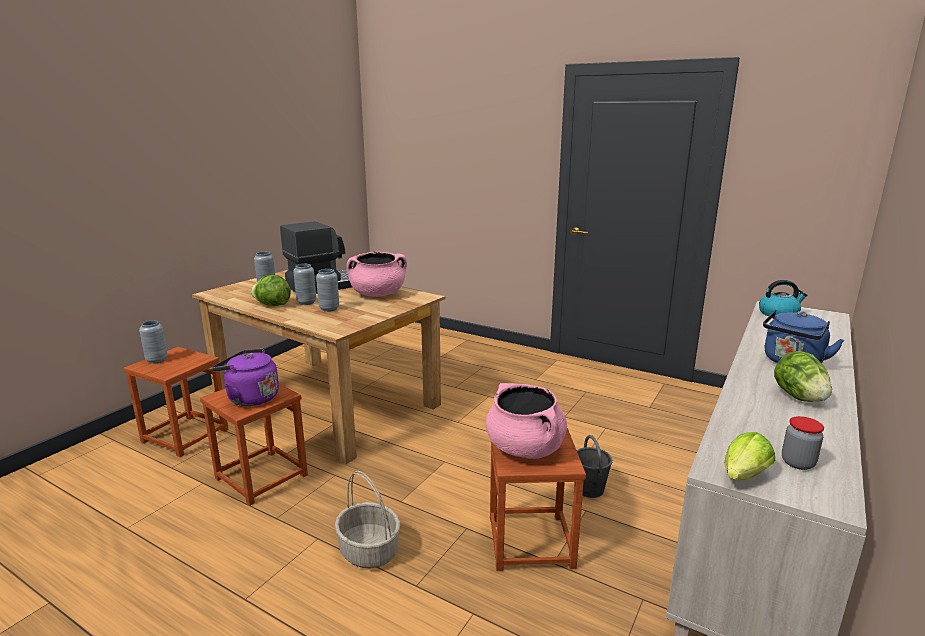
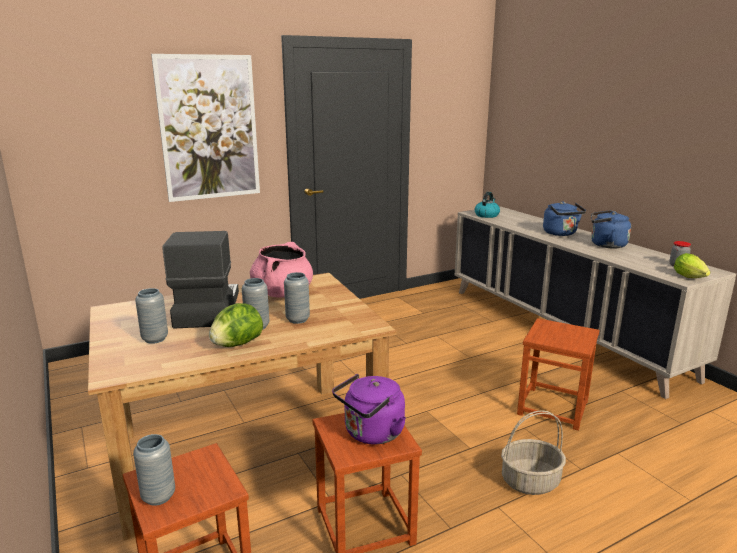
camera: 60 degrees left, 0 degrees up
pink cooking pot [486,383,567,459] -> none
grey bucket [577,435,613,498] -> none
lettuce [774,351,832,402] -> blue kettle [591,210,631,248]
none -> picture [151,54,260,202]

